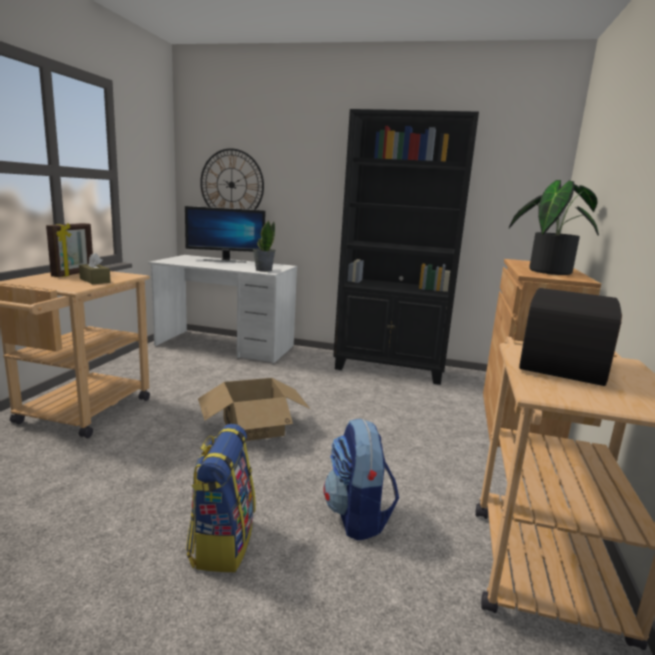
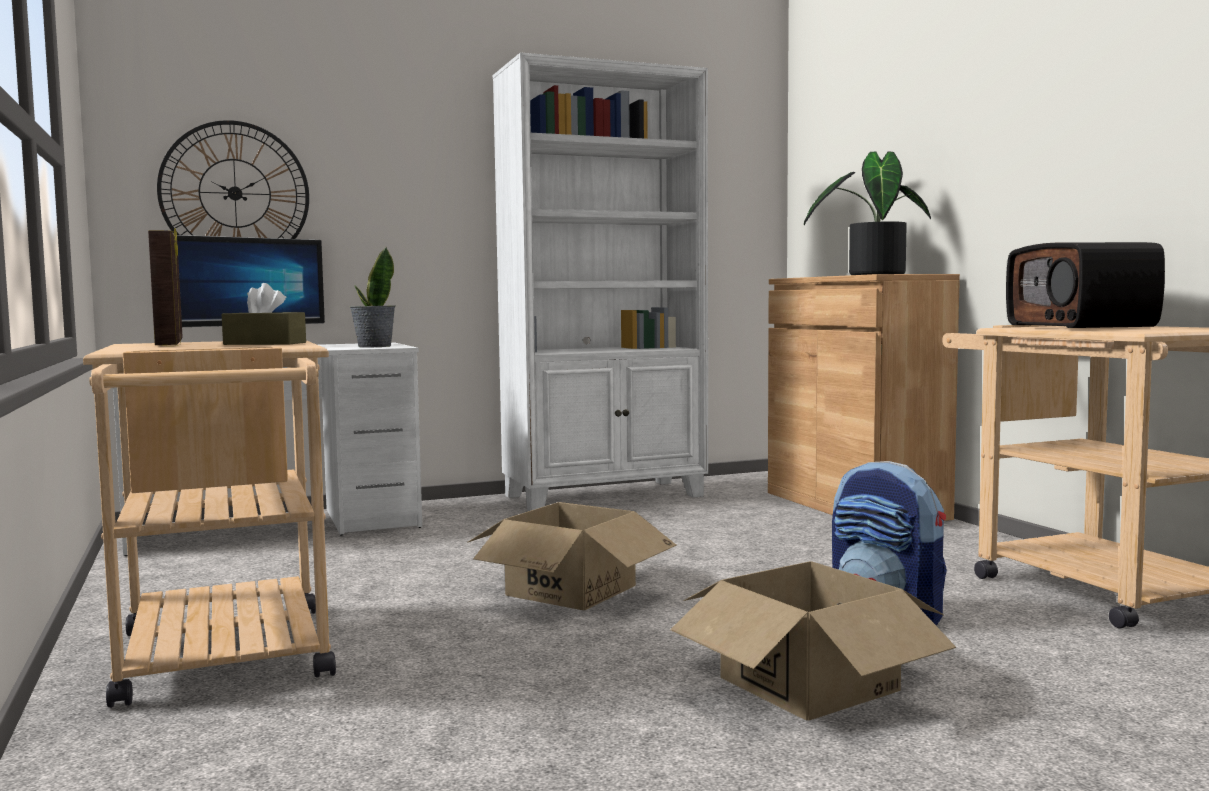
camera: 35 degrees left, 10 degrees down
backpack [186,424,256,572] -> cardboard box [670,561,956,720]
black bookcase [333,109,479,385] -> white bookcase [493,52,708,511]

